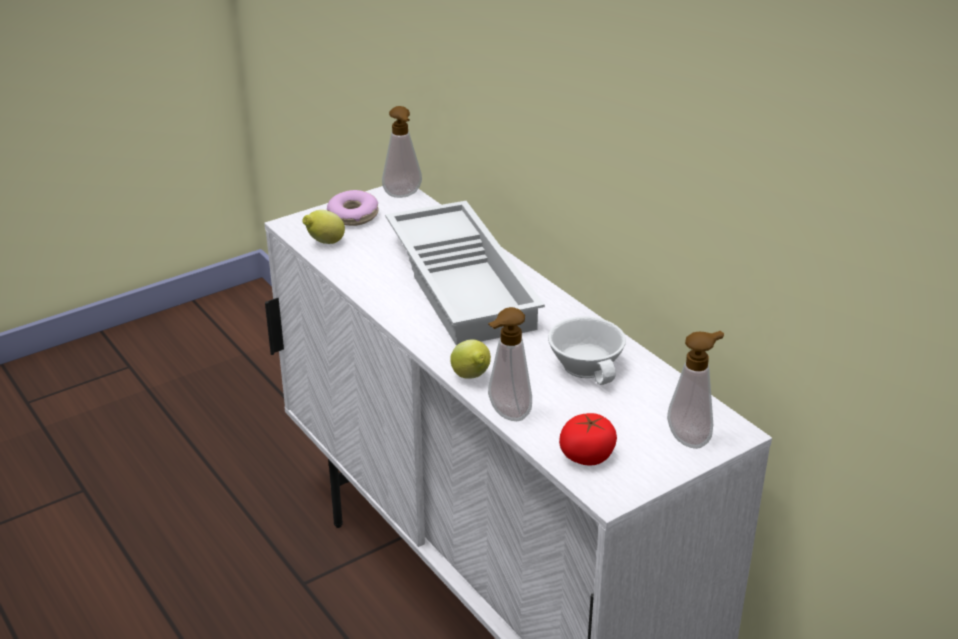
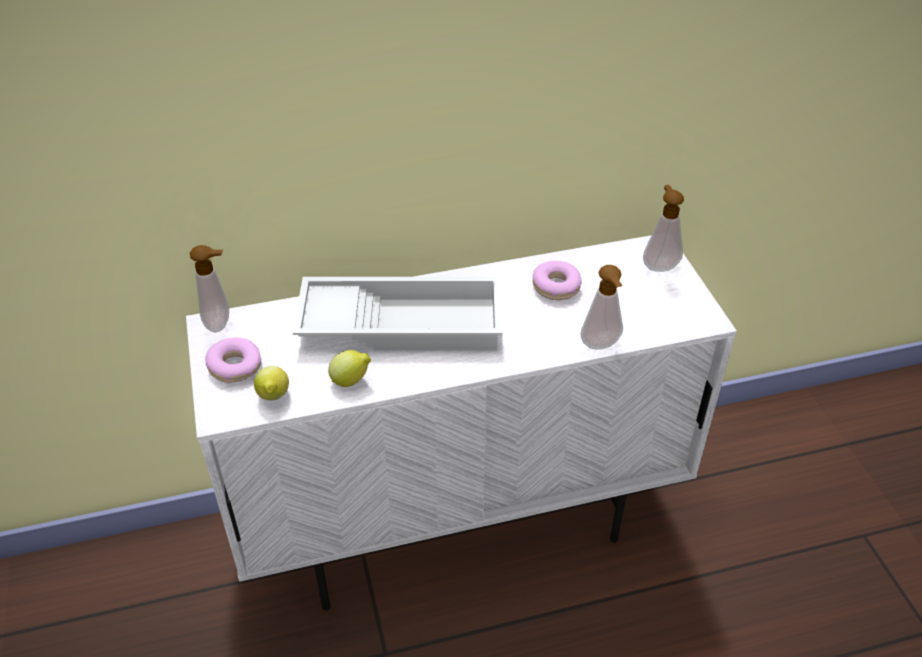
camera: 70 degrees left, 10 degrees up
lemon [450,339,491,379] -> lemon moved to [328,350,371,387]
white cup [548,317,626,385] -> donut [533,261,582,300]
tomato [559,413,617,465] -> none

